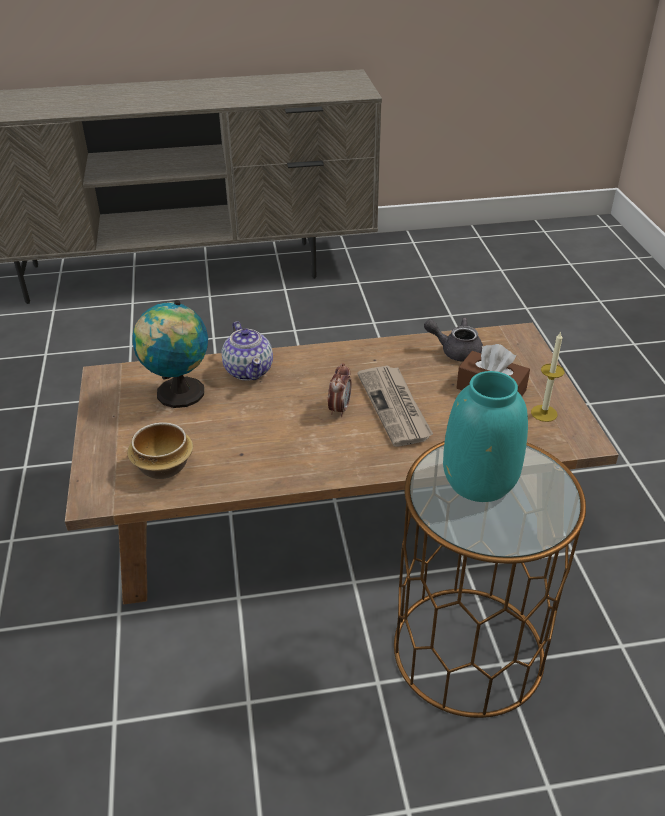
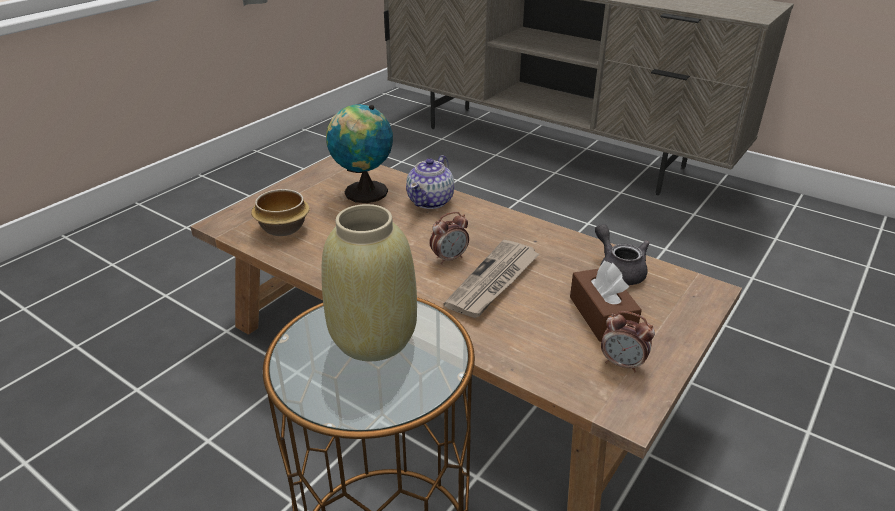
camera: 45 degrees right, 5 degrees down
turquoise vase [443,371,528,502] -> beige vase [321,204,417,361]
candle [531,331,565,422] -> alarm clock [601,311,655,372]

